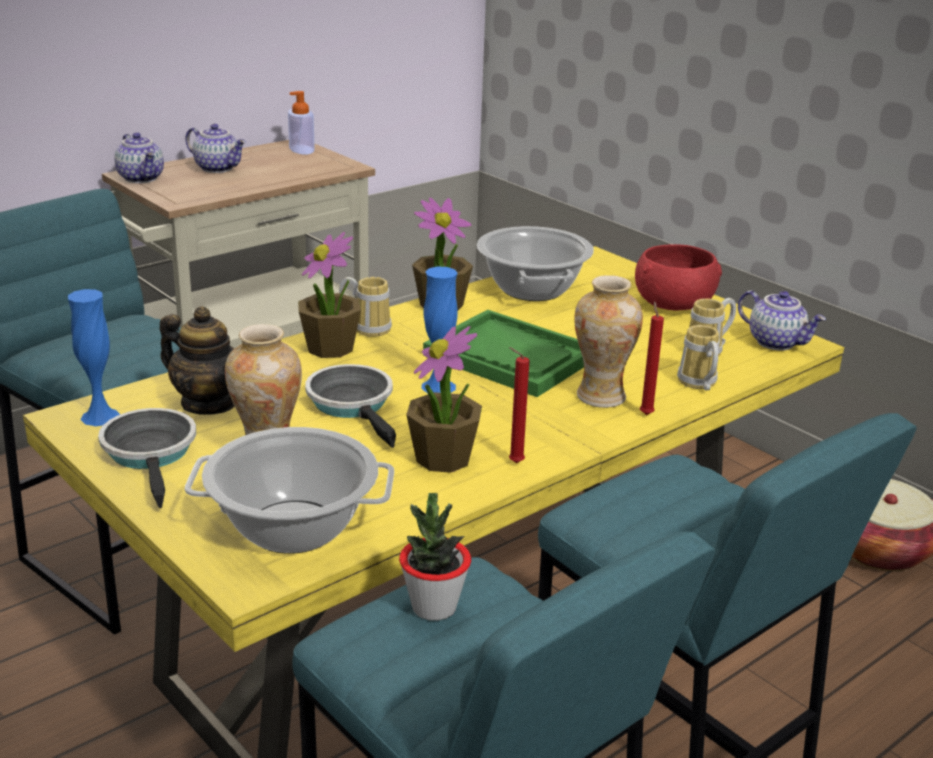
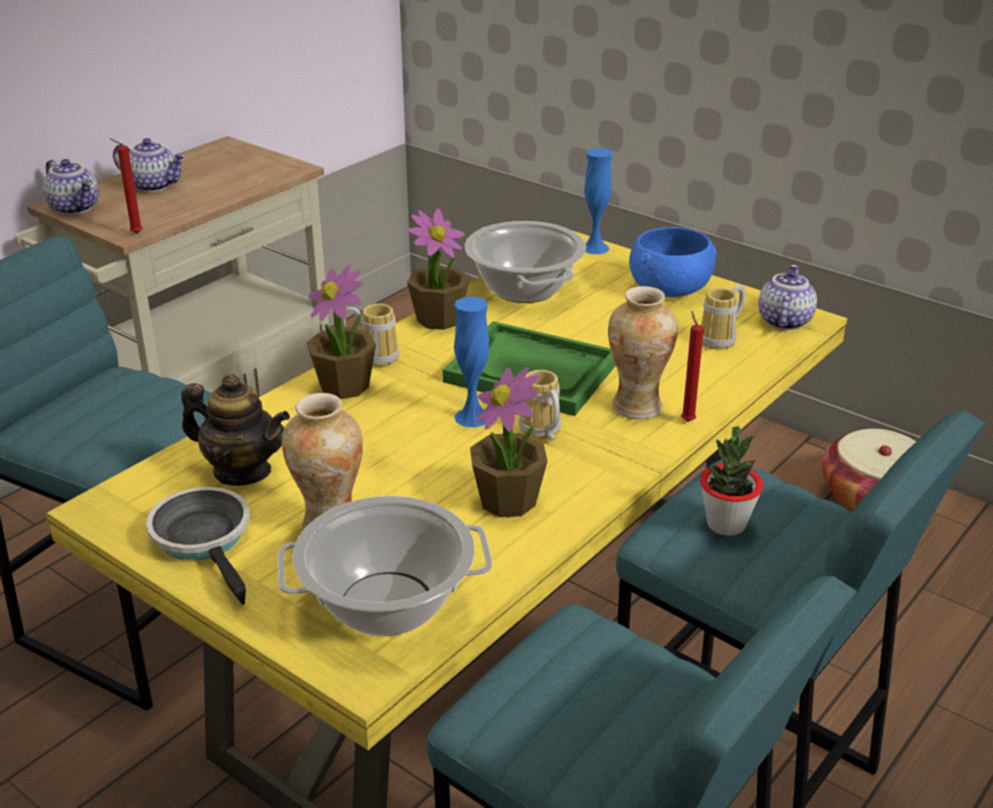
camera: 10 degrees left, 5 degrees up
blue vase [68,289,120,426] -> blue vase moved to [584,148,612,254]
soap dispenser [288,91,315,155] -> none
frying pan [305,364,396,448] -> none
potted plant [399,493,471,621] -> potted plant moved to [700,426,763,536]
red candle [509,347,530,463] -> red candle moved to [110,138,143,234]
red bowl [635,244,722,311] -> blue bowl [629,227,717,297]
mug [677,325,720,390] -> mug moved to [519,370,561,441]
teapot [738,290,826,351] -> teapot turned 105 degrees counterclockwise [758,265,817,330]

